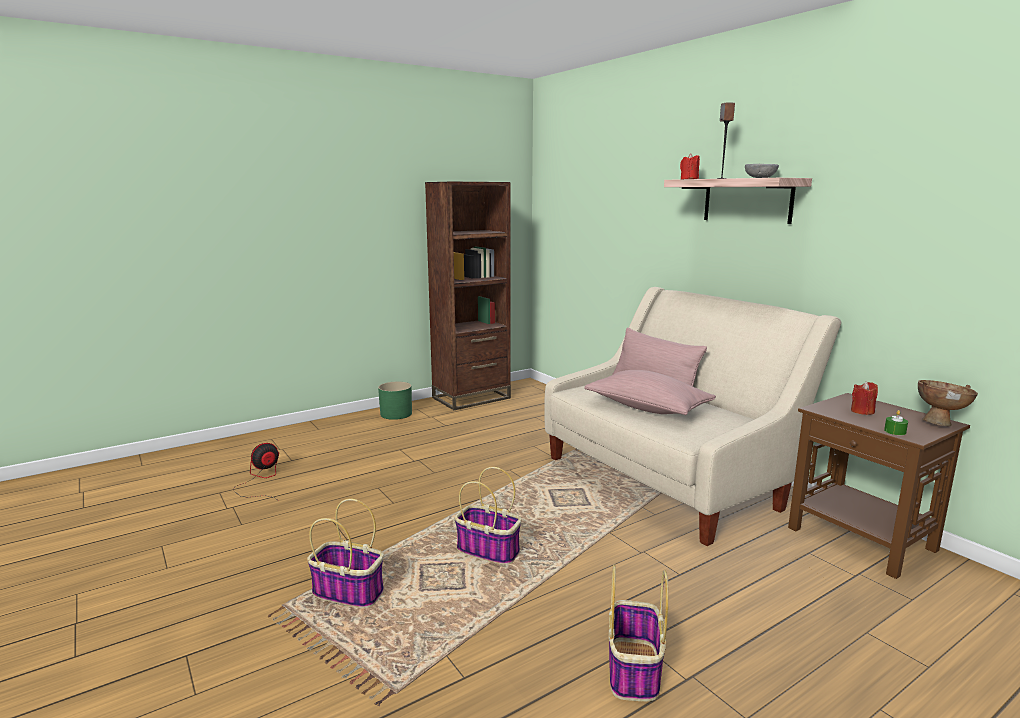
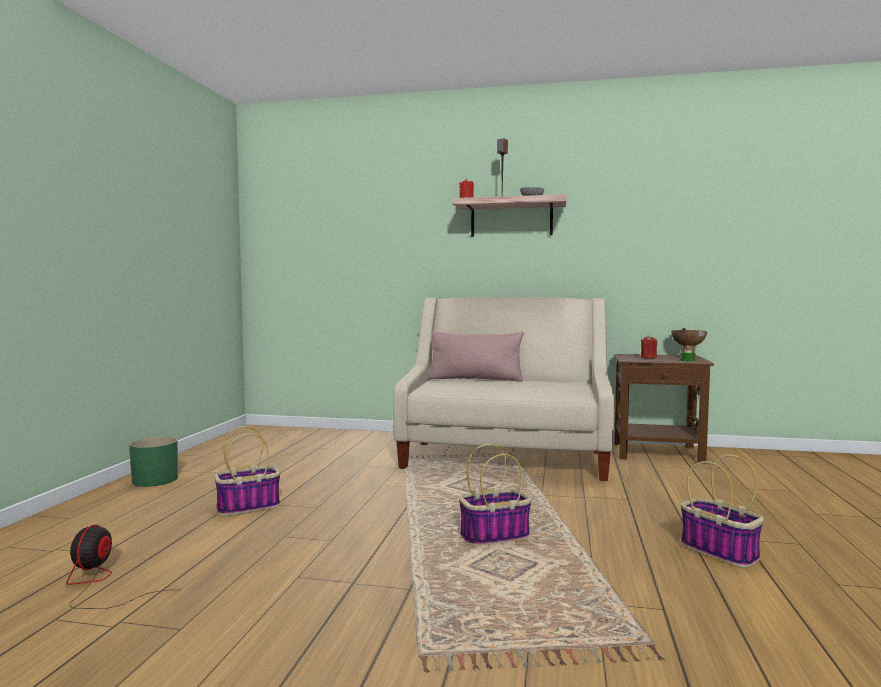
camera: 45 degrees left, 10 degrees down
basket [307,499,384,608] -> basket moved to [214,426,280,516]
brown bookcase [425,182,511,410] -> none
pink pillow [584,370,716,415] -> none

